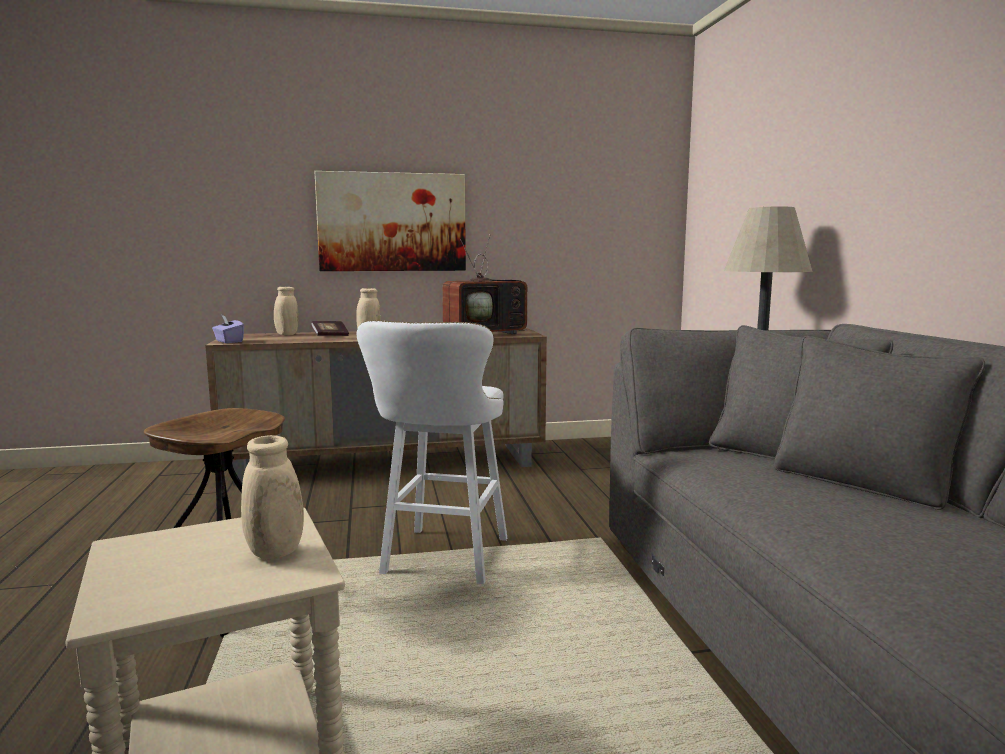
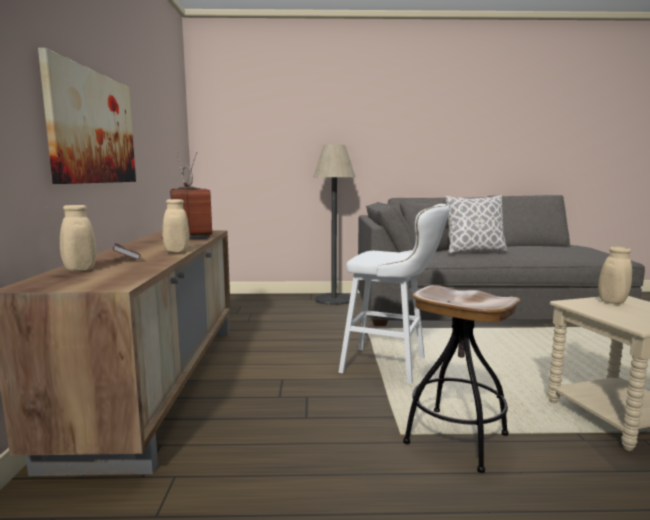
camera: 80 degrees left, 0 degrees up
purple tissue box [212,315,244,343] -> none
none -> pillow [444,195,507,254]

